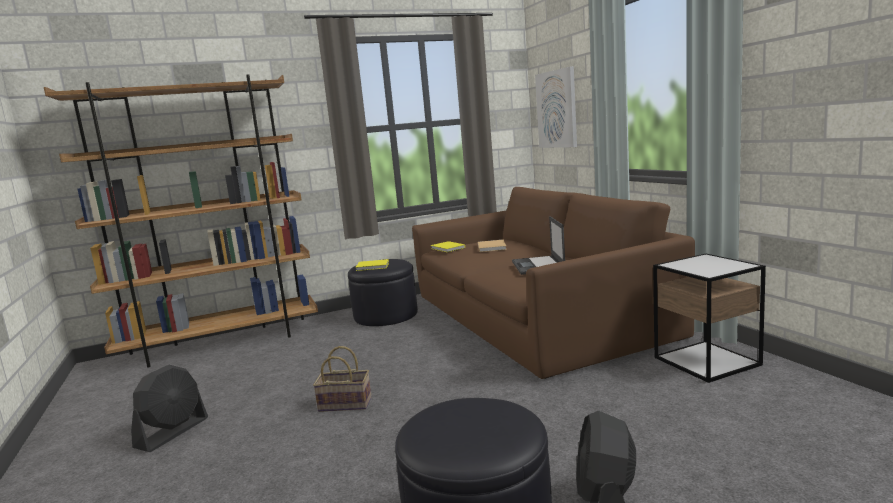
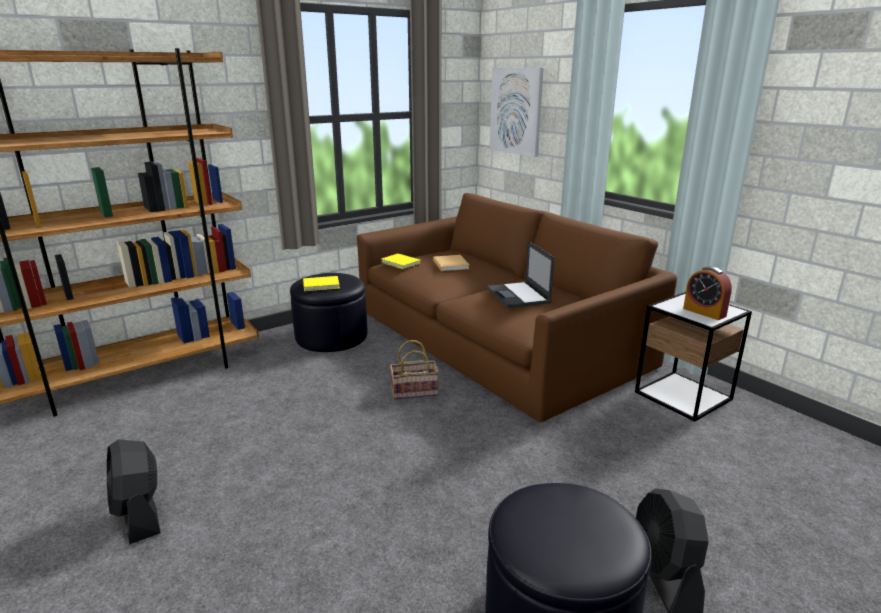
camera: 15 degrees left, 10 degrees up
black fan [131,365,208,452] -> black fan turned 135 degrees clockwise [107,439,161,544]
basket [313,346,371,412] -> basket moved to [390,340,439,400]
none -> alarm clock [683,266,732,320]

